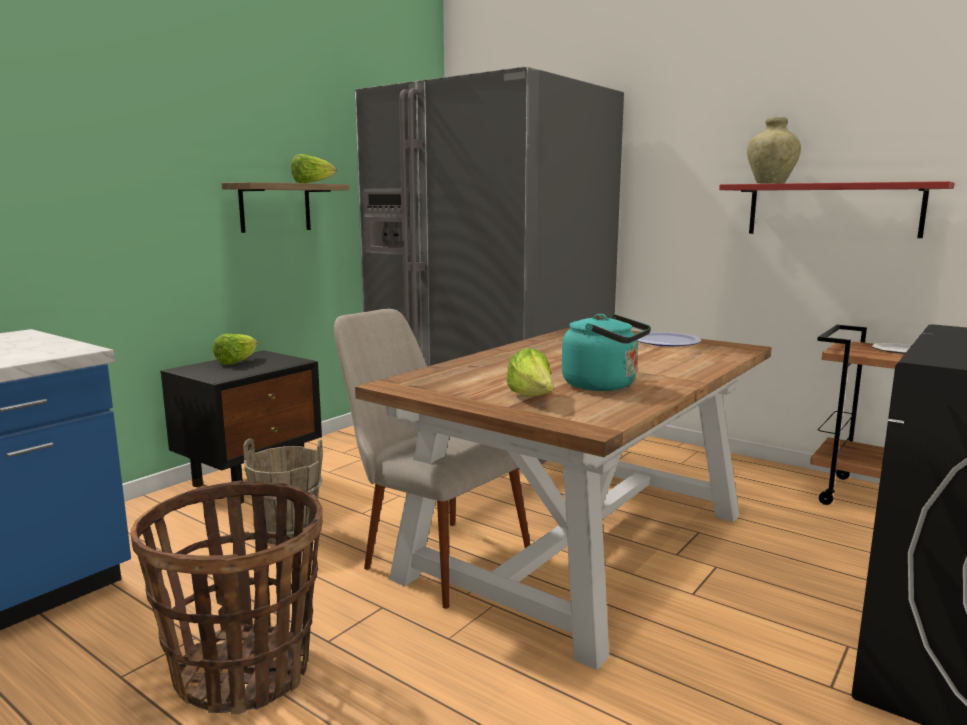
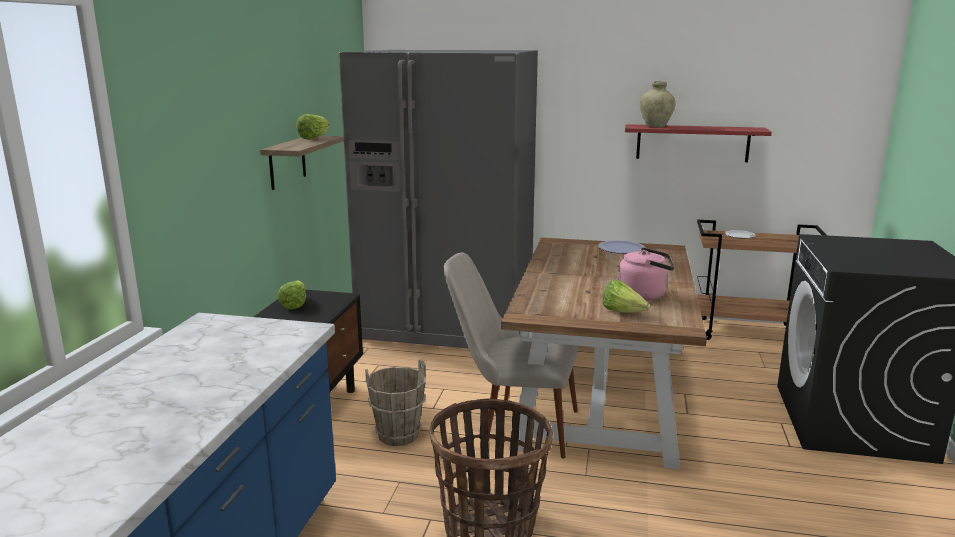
camera: 25 degrees left, 5 degrees up
turquoise kettle [562,314,651,391] -> pink kettle [618,247,675,301]

